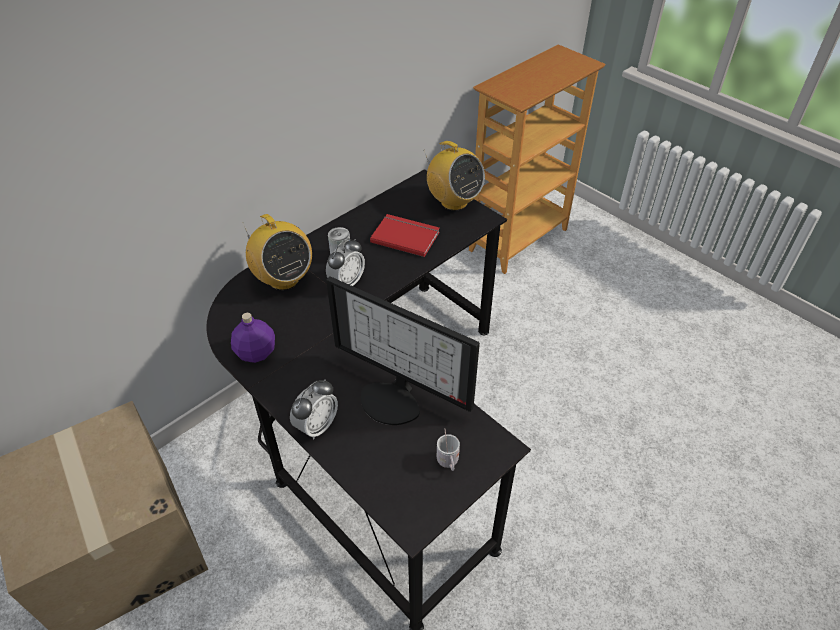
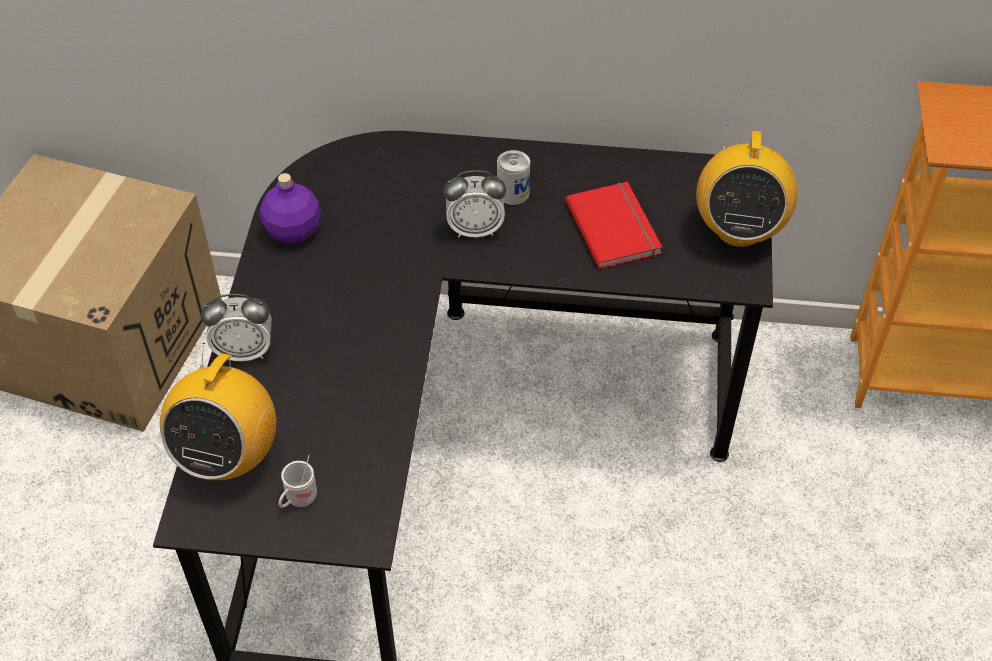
camera: 50 degrees right, 5 degrees up
radio [243,214,312,290] -> radio moved to [160,343,276,480]
monitor [326,276,480,425] -> none

